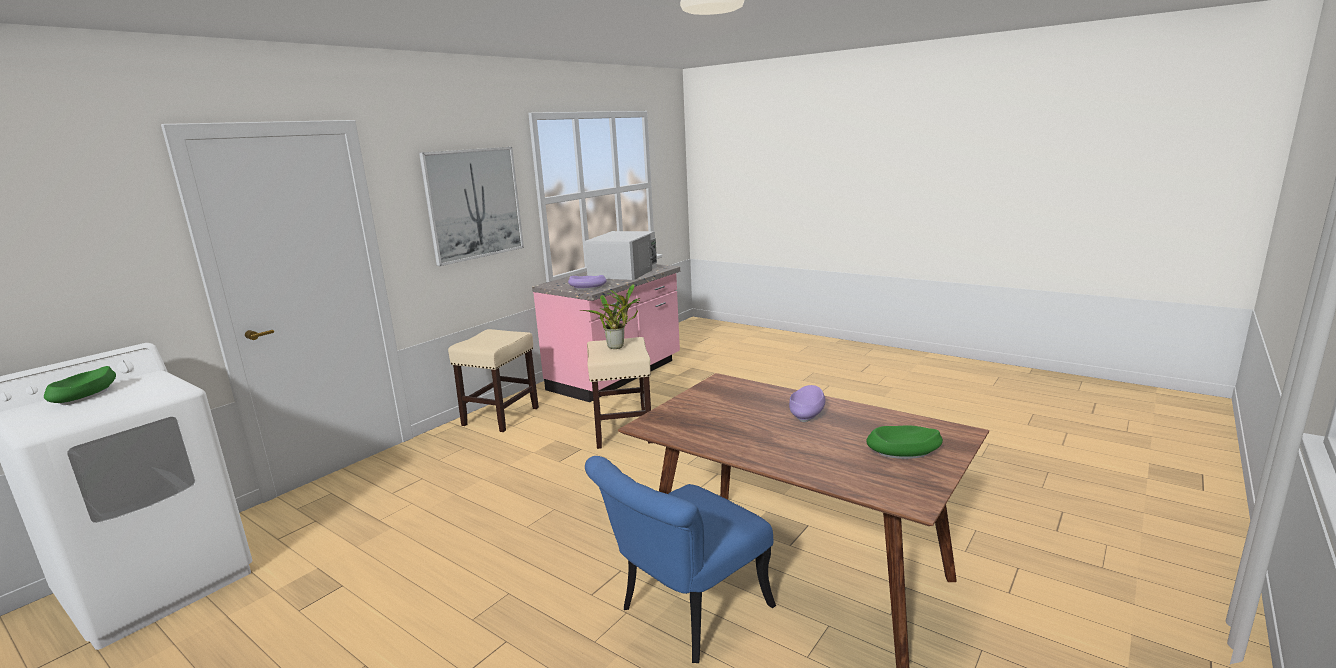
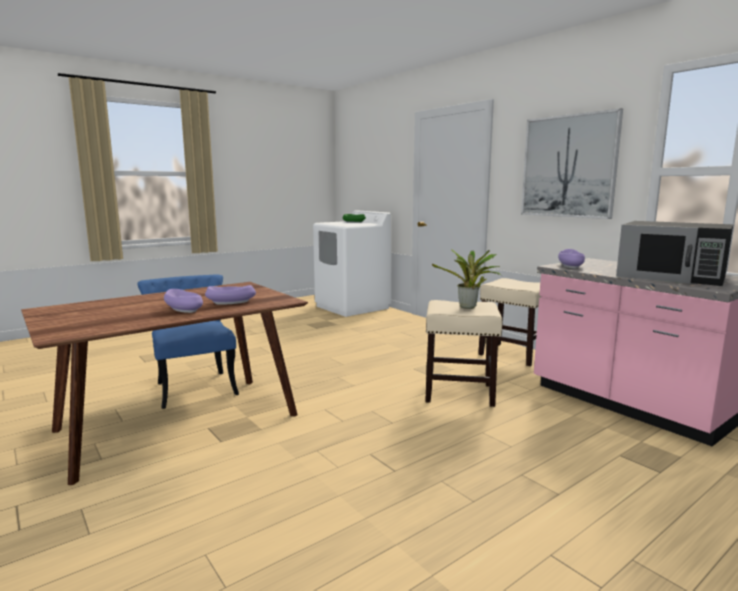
camera: 105 degrees right, 5 degrees down
white microwave [584,231,657,280] -> black microwave [616,221,733,286]
green bowl [866,426,943,459] -> none
none -> purple bowl [205,285,256,305]

